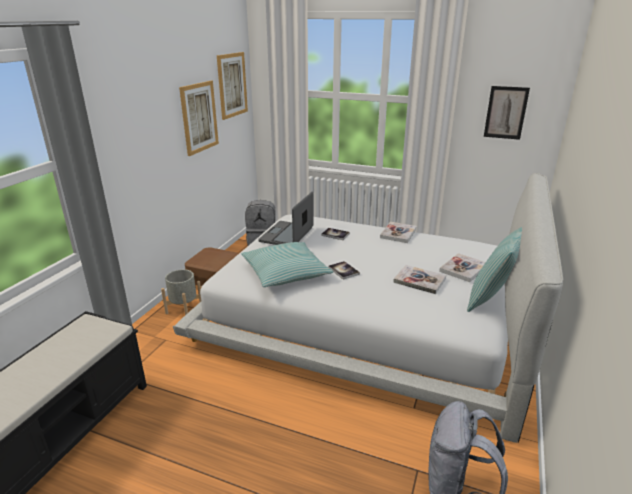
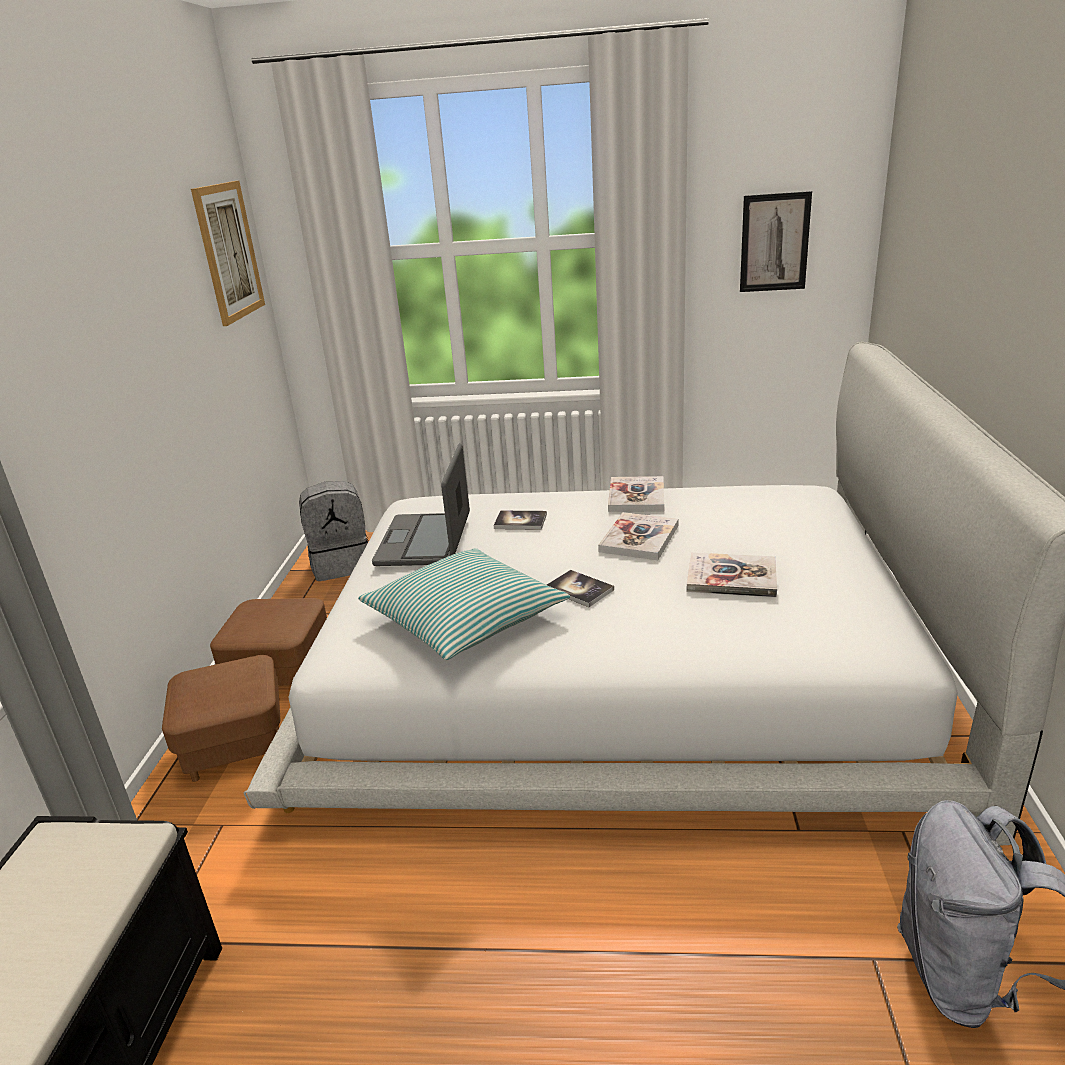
camera: 15 degrees left, 0 degrees up
grey planter [161,269,201,315] -> brown ottoman [162,655,280,782]
picture [179,81,219,156] -> none
book [439,253,486,282] -> book moved to [598,512,678,560]
pillow [467,227,522,312] -> none

